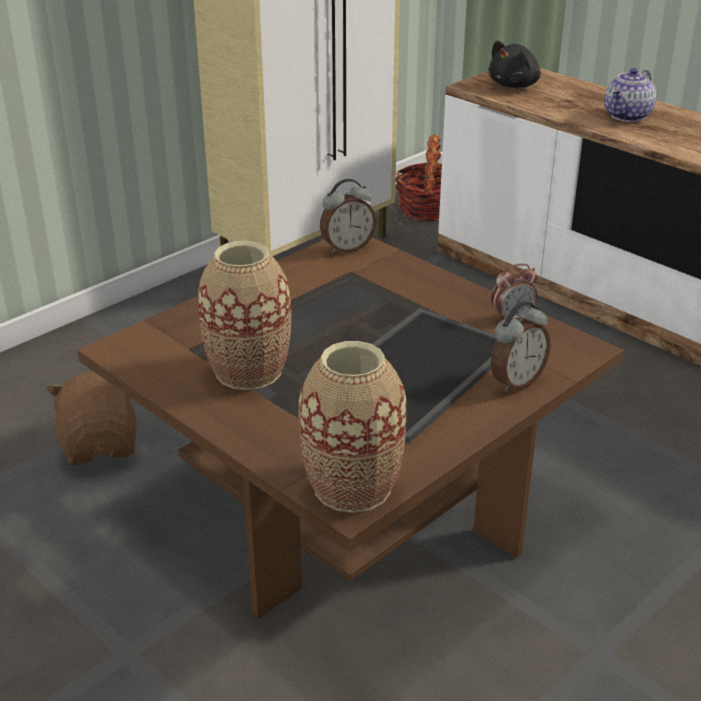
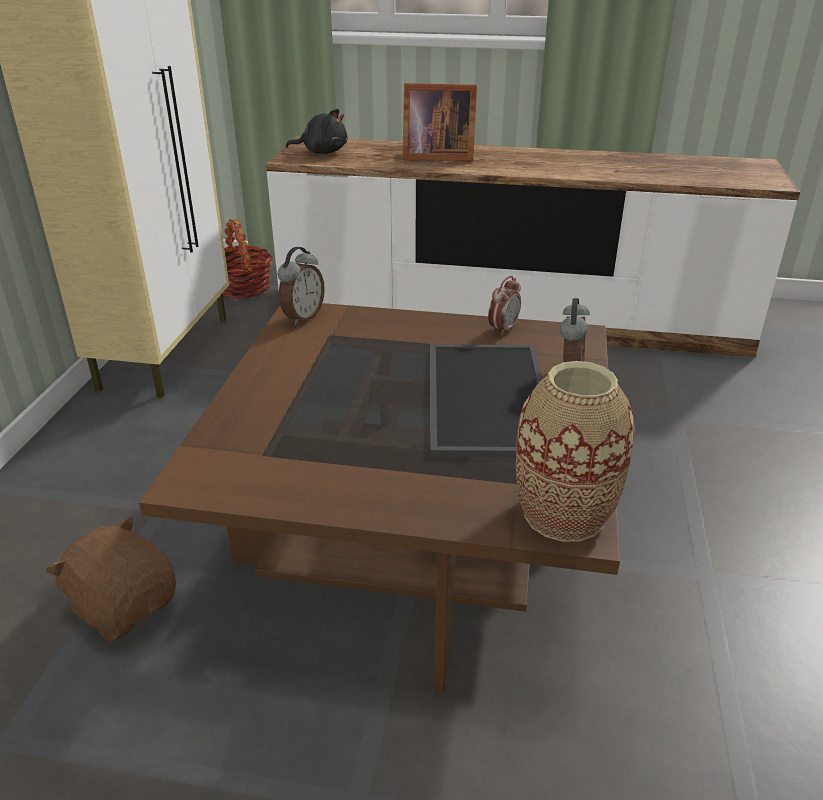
camera: 35 degrees left, 0 degrees up
vase [198,241,292,390] -> none
black plush toy [488,40,541,88] -> black plush toy turned 90 degrees counterclockwise [286,109,348,154]
teapot [604,68,656,122] -> picture frame [402,83,477,161]

